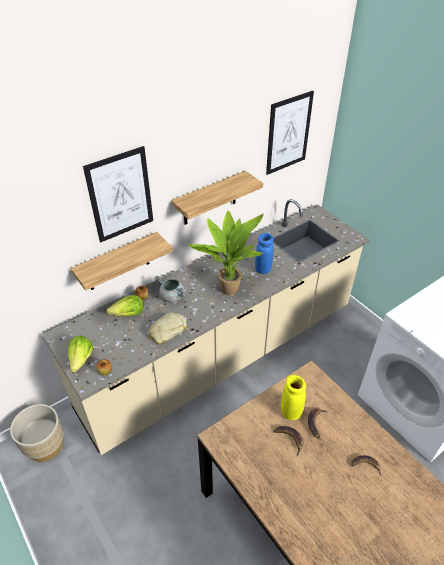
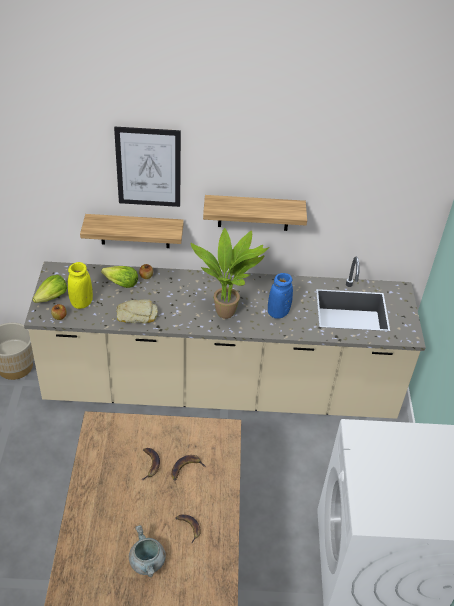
camera: 35 degrees right, 0 degrees up
grey cooking pot [155,276,187,303] -> grey cooking pot moved to [129,525,166,577]
picture [266,91,314,175] -> none
yellow vase [281,375,306,420] -> yellow vase moved to [68,262,93,309]

